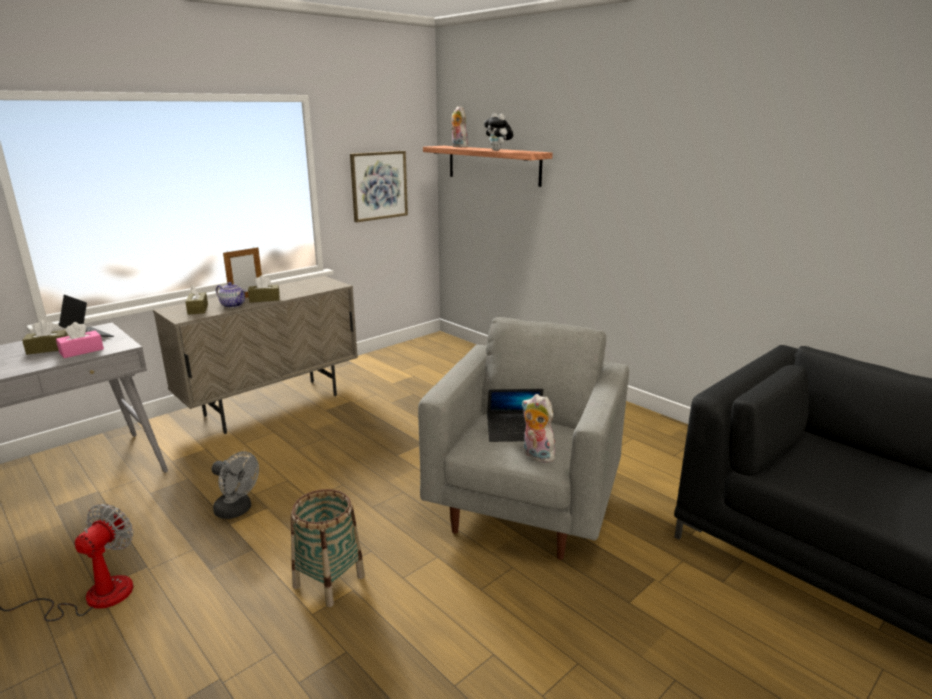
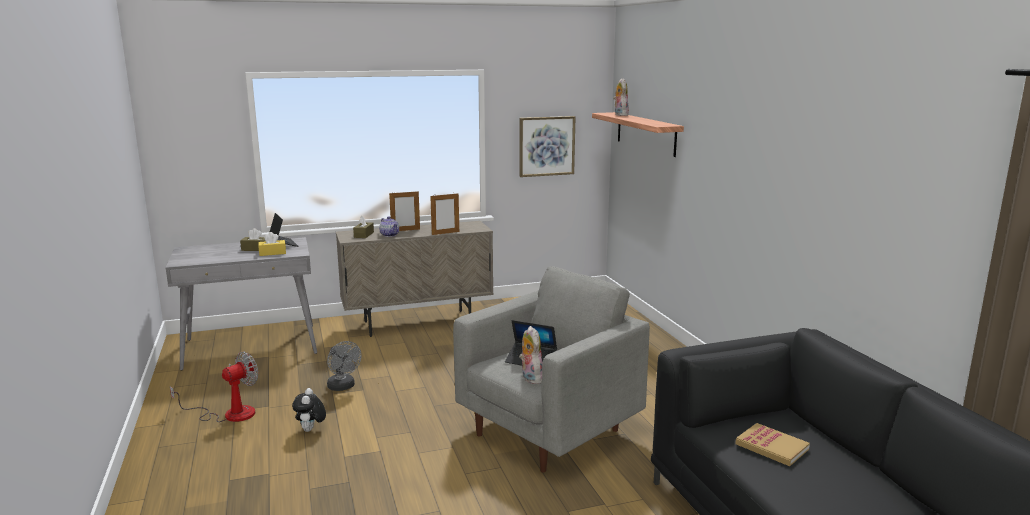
camera: 25 degrees right, 5 degrees down
pink tissue box [56,322,104,358] -> yellow tissue box [258,232,286,256]
brown tissue box [248,275,280,303] -> none
basket [291,489,365,607] -> none
plush toy [484,113,513,151] -> plush toy moved to [292,388,326,432]
none -> picture frame [430,192,459,235]
none -> book [735,423,810,466]

